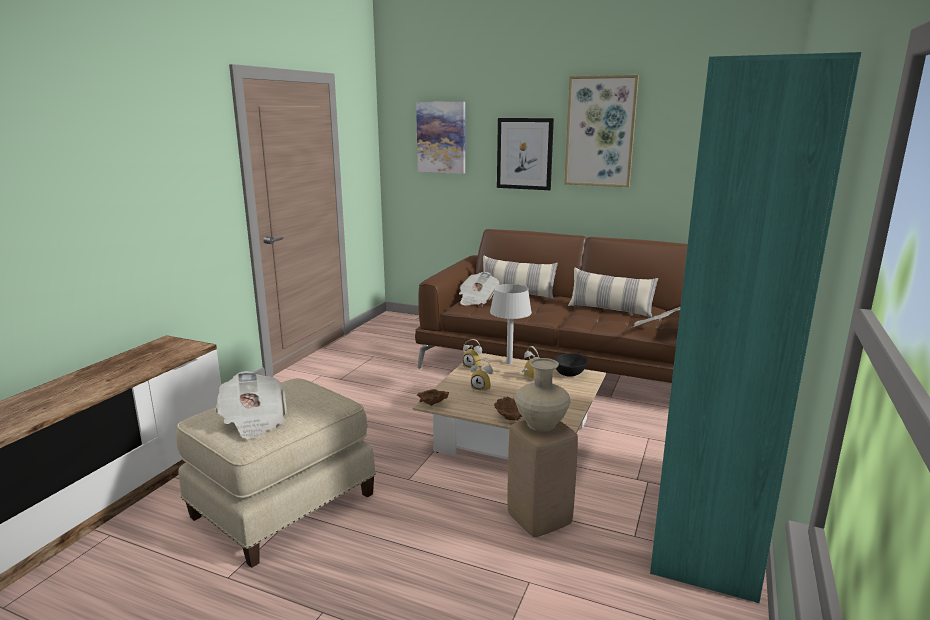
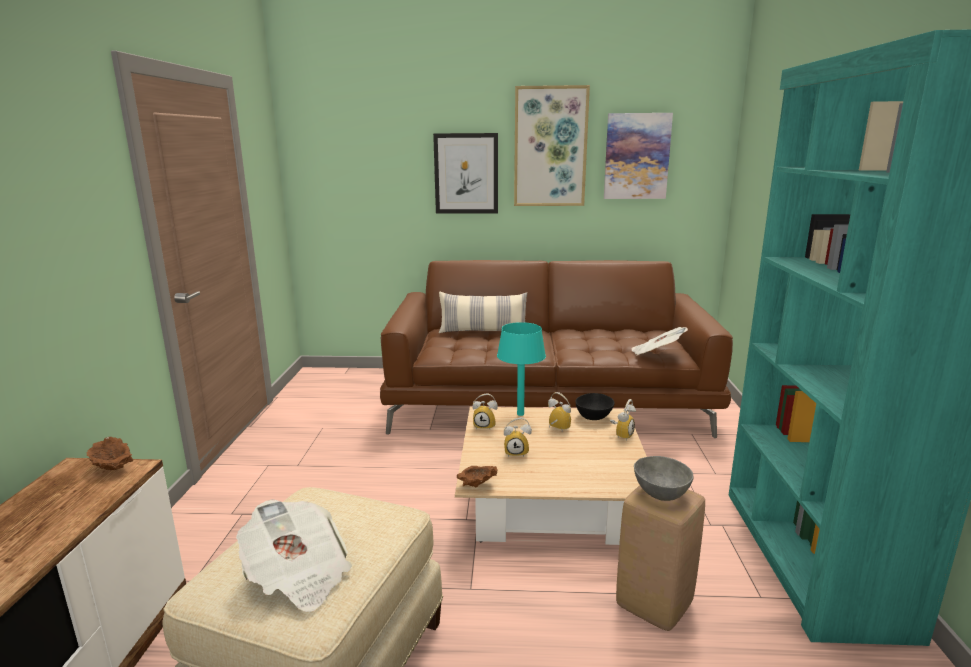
camera: 20 degrees left, 0 degrees up
picture [416,102,465,174] -> picture moved to [604,113,673,199]
newspaper [459,272,499,305] -> none
grey table lamp [490,284,532,364] -> turquoise table lamp [497,322,546,416]
brown bowl [494,397,522,421] -> brown bowl moved to [86,437,133,470]
beige vase [515,358,571,432] -> grey bowl [634,456,693,501]
pillow [568,268,658,318] -> none
none -> alarm clock [610,399,636,441]

